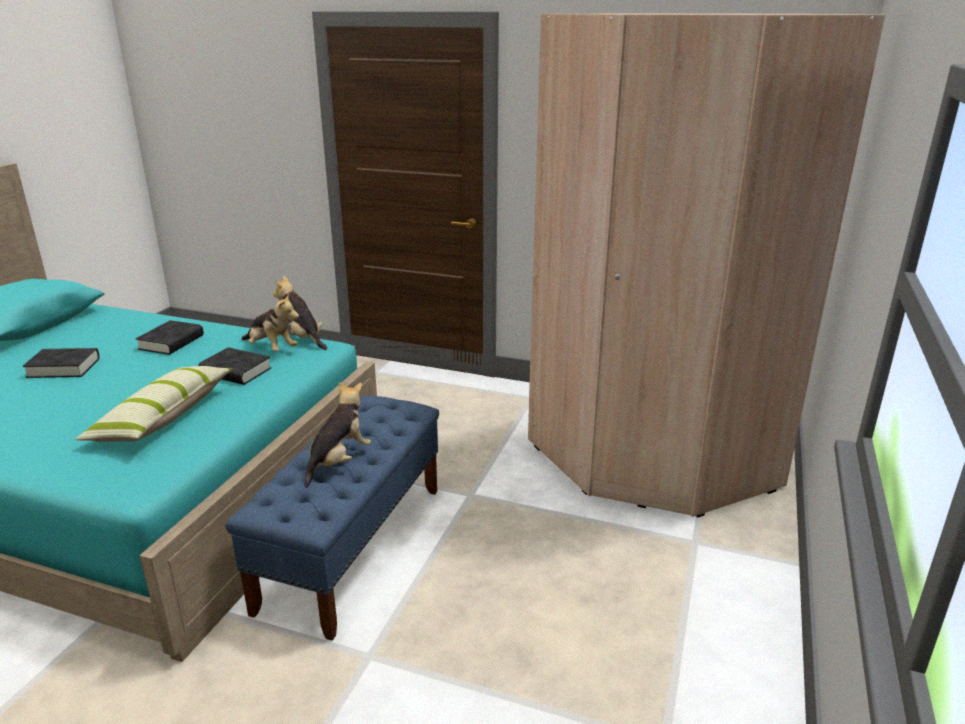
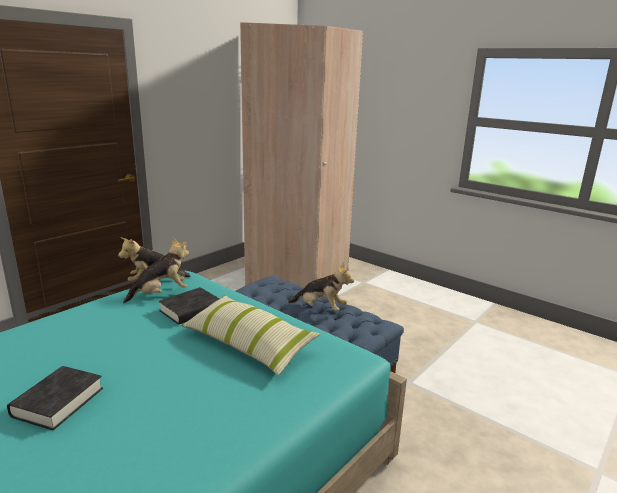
camera: 70 degrees left, 5 degrees down
black book [136,320,204,355] -> none
plush toy [304,382,371,488] -> plush toy turned 150 degrees clockwise [288,262,354,311]

